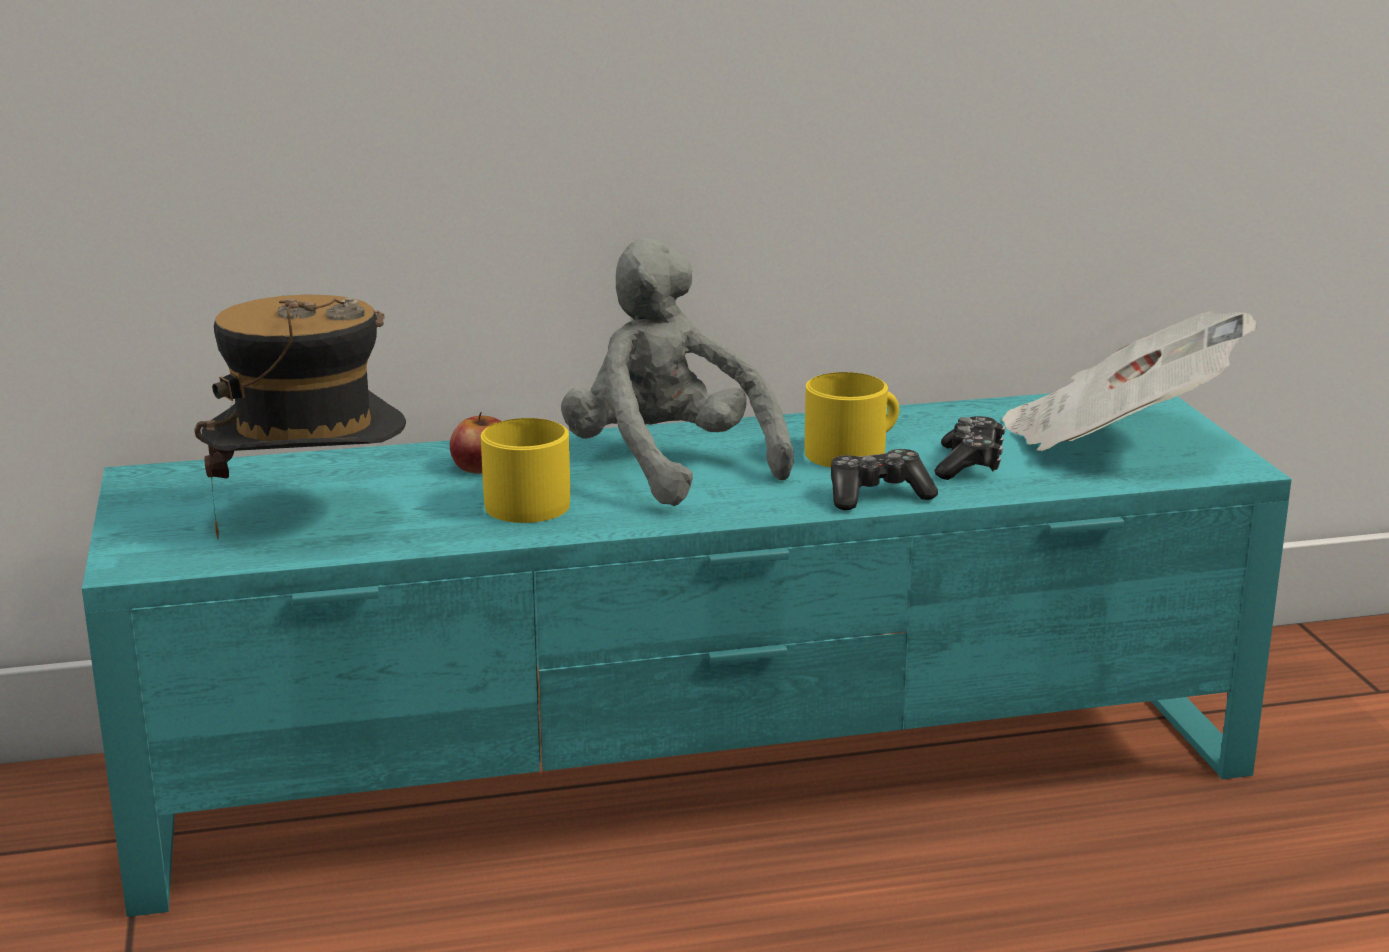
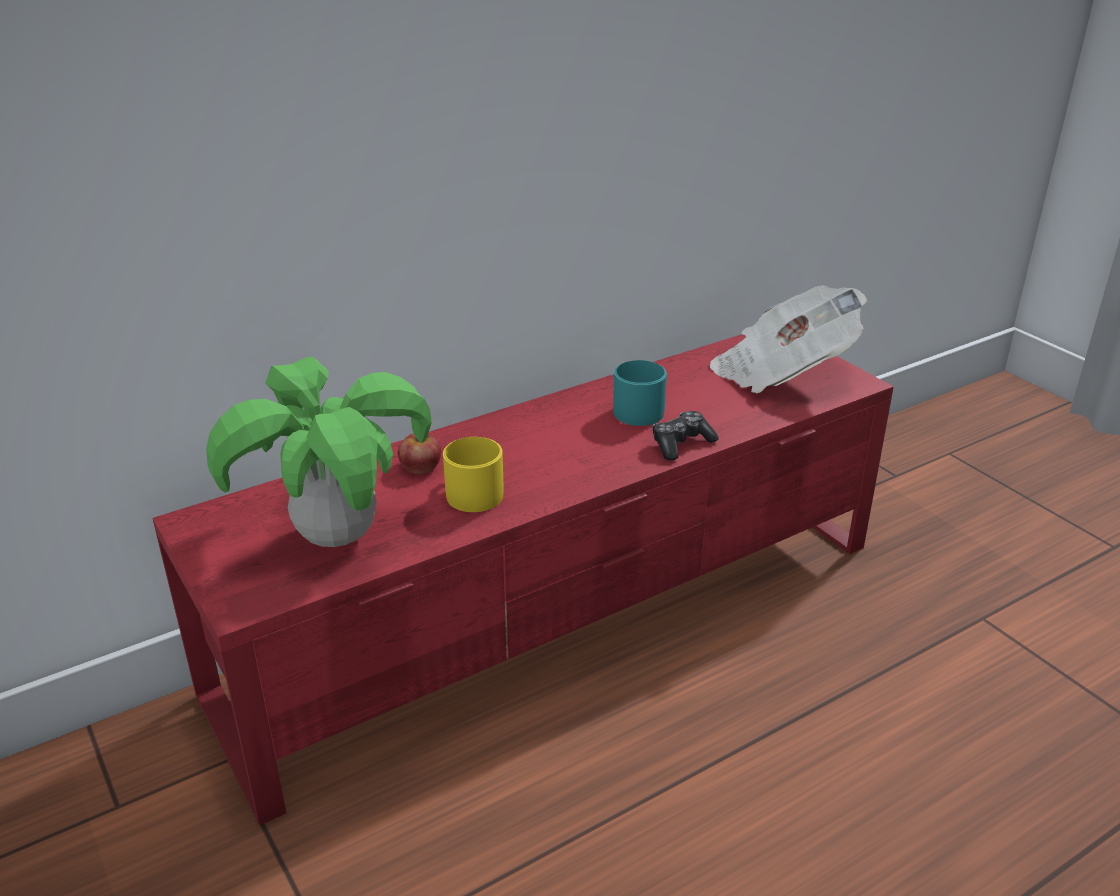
camera: 20 degrees left, 10 degrees up
turquoise tv stand [82,393,1292,917] -> red tv stand [152,334,894,825]
hat [194,294,406,539] -> potted plant [206,357,432,547]
grey plush toy [561,238,794,506] -> none
yellow mug [805,372,899,468] -> turquoise mug [613,360,667,426]
game controller [935,416,1006,480] -> none

